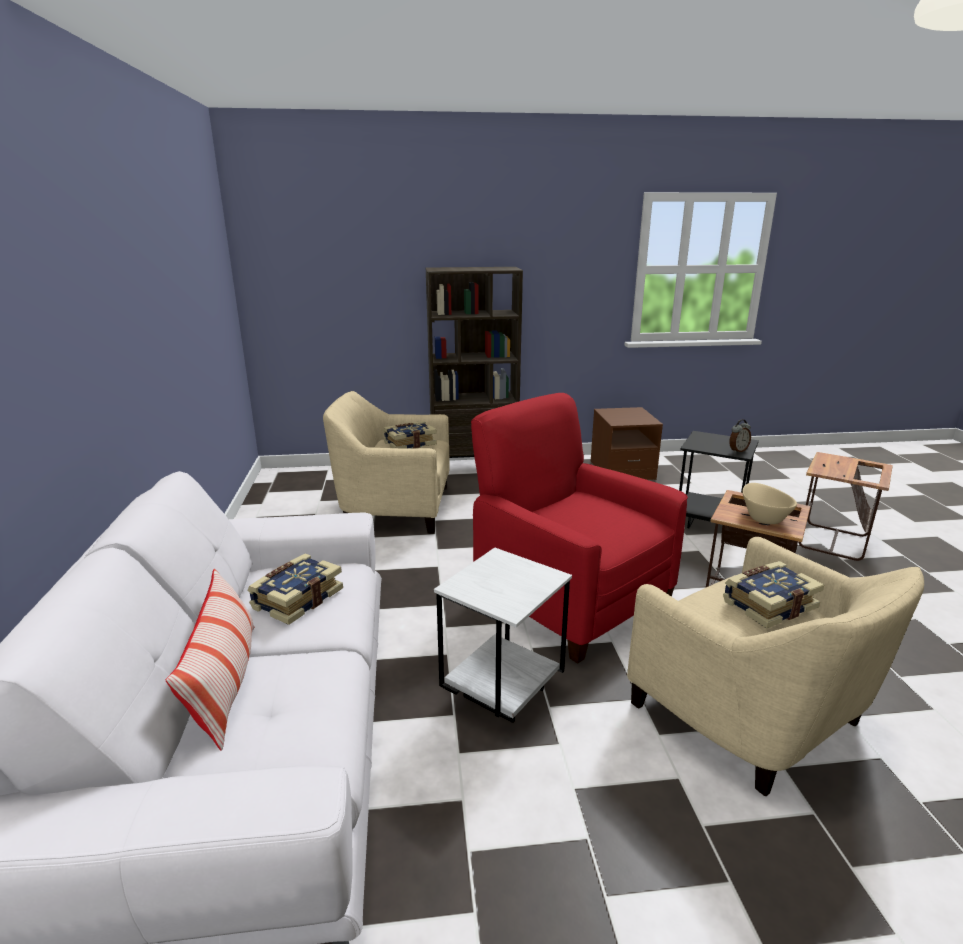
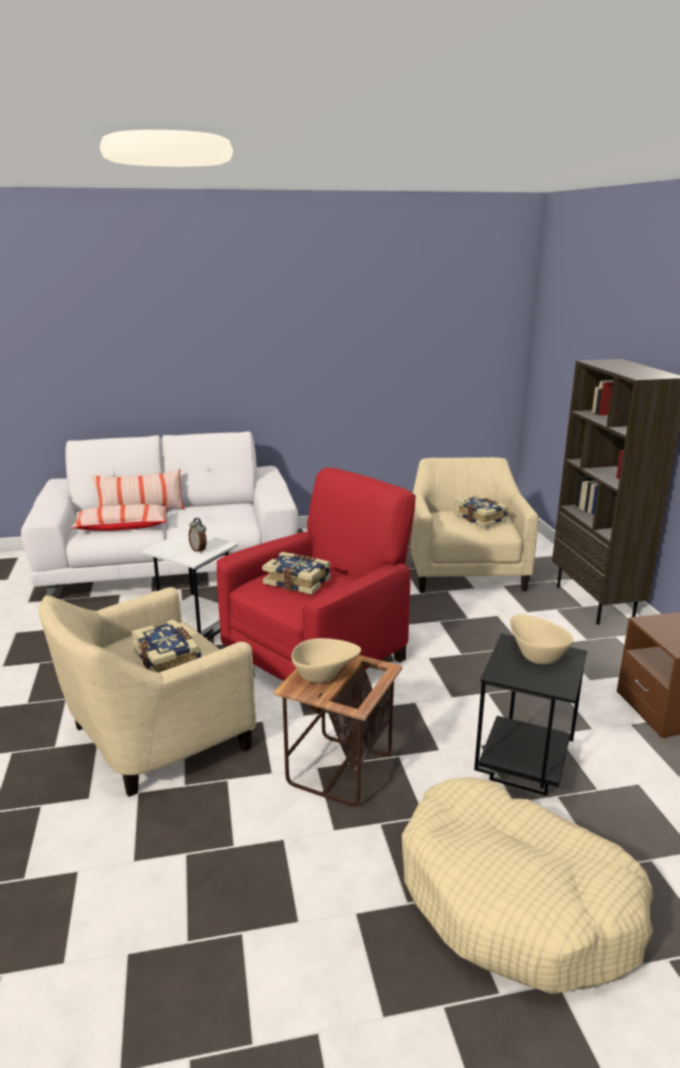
camera: 85 degrees right, 0 degrees up
book [247,553,343,625] -> book moved to [262,552,331,595]
alarm clock [729,419,751,453] -> alarm clock moved to [189,518,207,553]
side table [798,452,893,561] -> beige dog bed [402,777,653,994]
none -> pillow [71,504,167,531]
none -> beige bowl [510,614,573,665]

